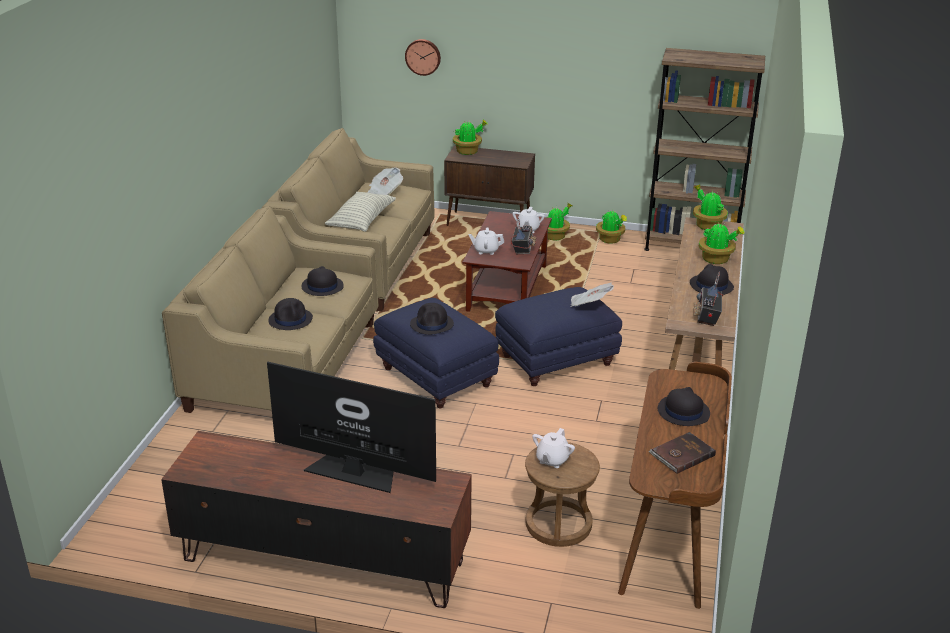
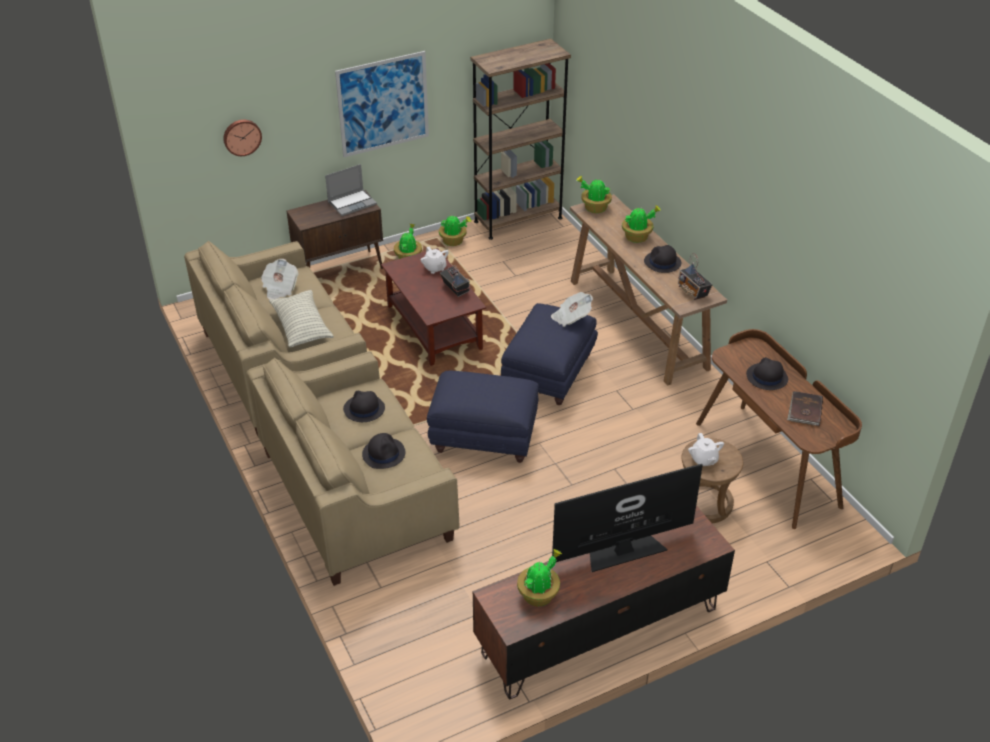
camera: 40 degrees left, 10 degrees up
black hat [410,303,454,335] -> none
potted plant [453,120,488,155] -> potted plant moved to [517,549,562,606]
white teapot [469,227,504,255] -> none
none -> laptop [325,164,377,216]
none -> picture [335,51,429,157]

